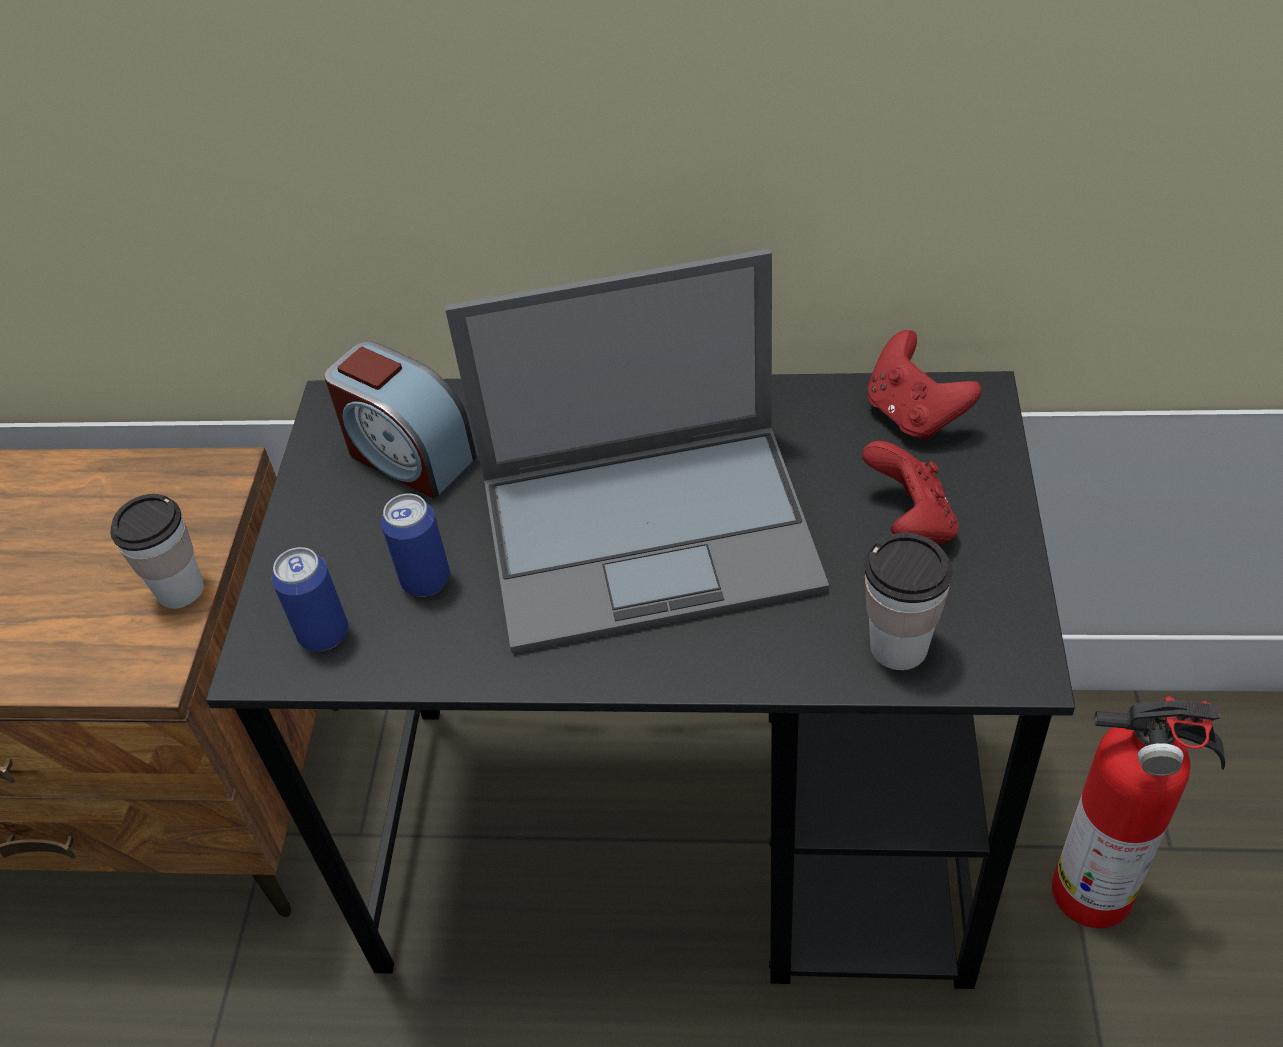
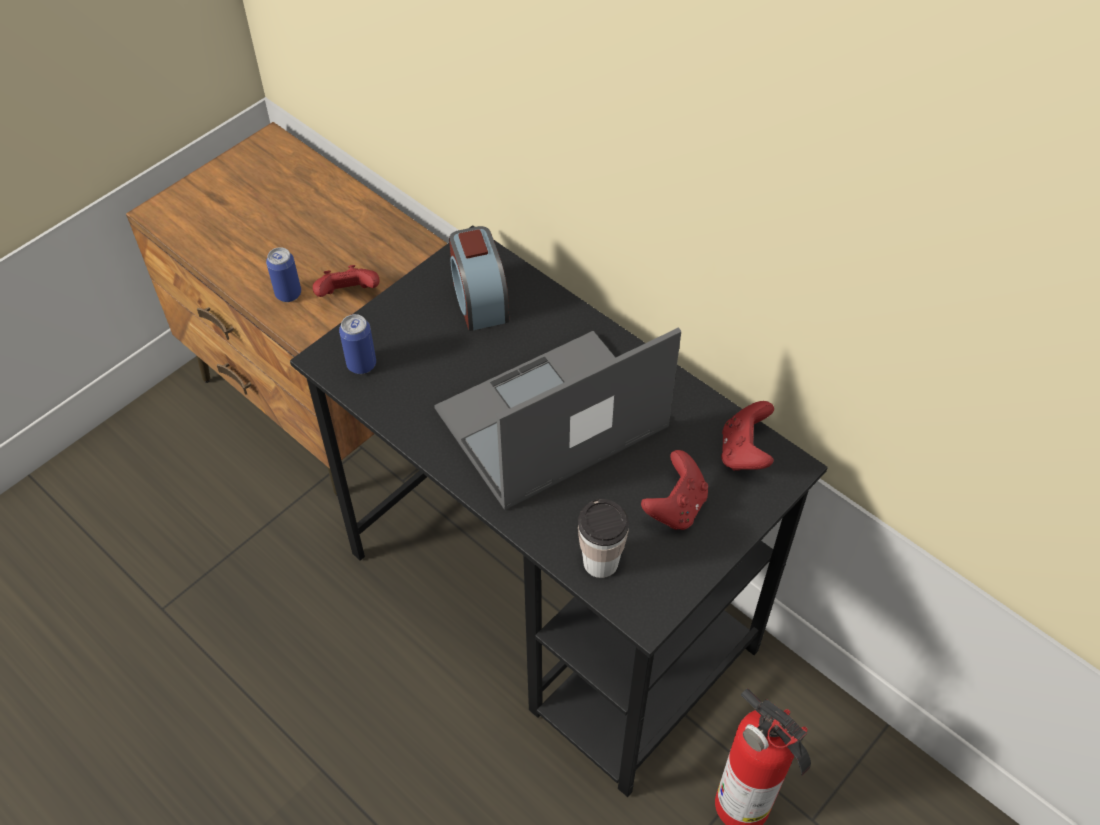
camera: 35 degrees right, 5 degrees up
cup [110,494,204,609] -> red game controller [313,265,380,297]
can [381,494,450,597] -> can moved to [266,247,301,302]
laptop [445,248,829,653] -> laptop turned 120 degrees clockwise [434,328,681,510]

